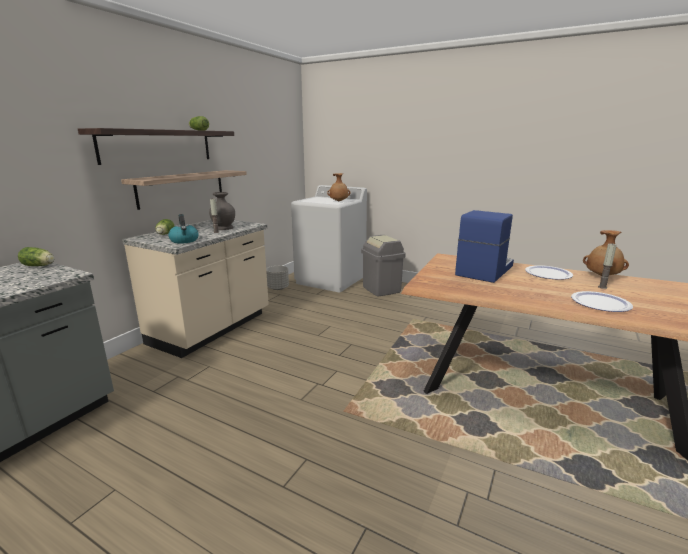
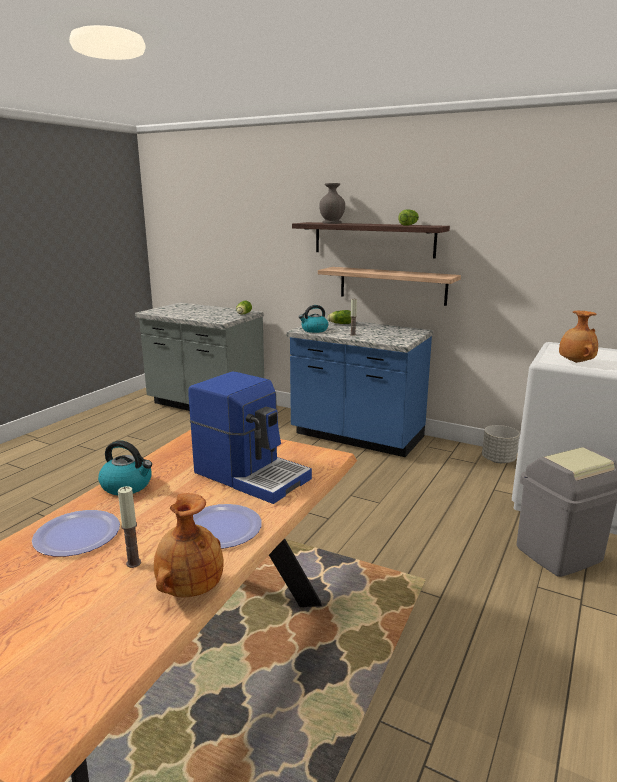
camera: 90 degrees right, 0 degrees up
beige counter [122,220,269,358] -> blue counter [287,318,433,457]
grey vase [209,192,235,230] -> grey vase moved to [319,183,345,224]
none -> kettle [98,440,152,495]

